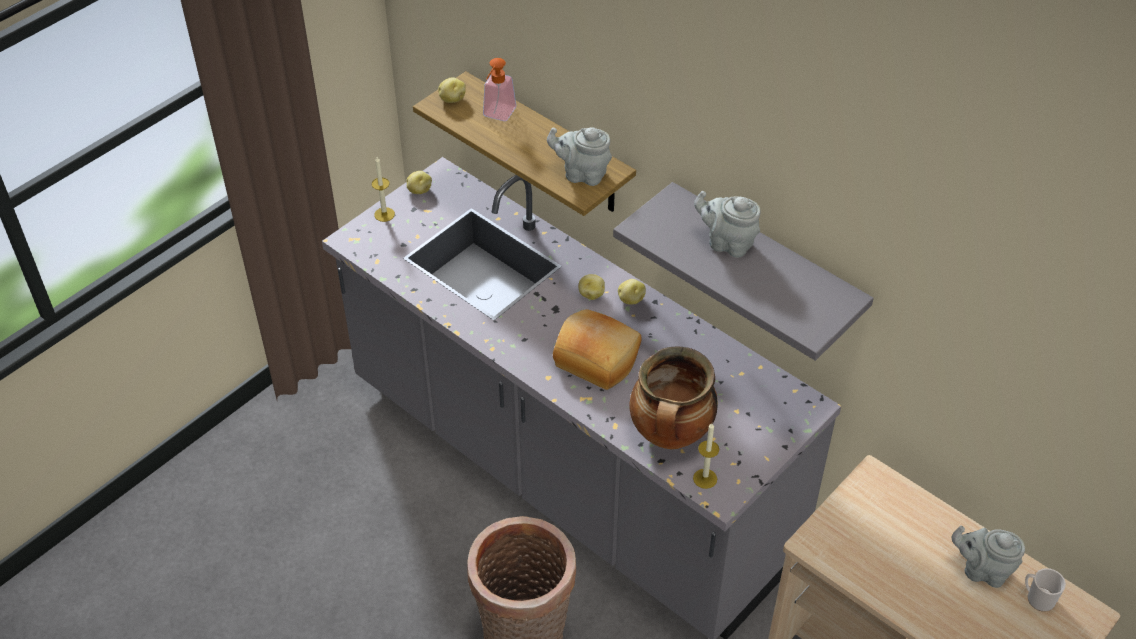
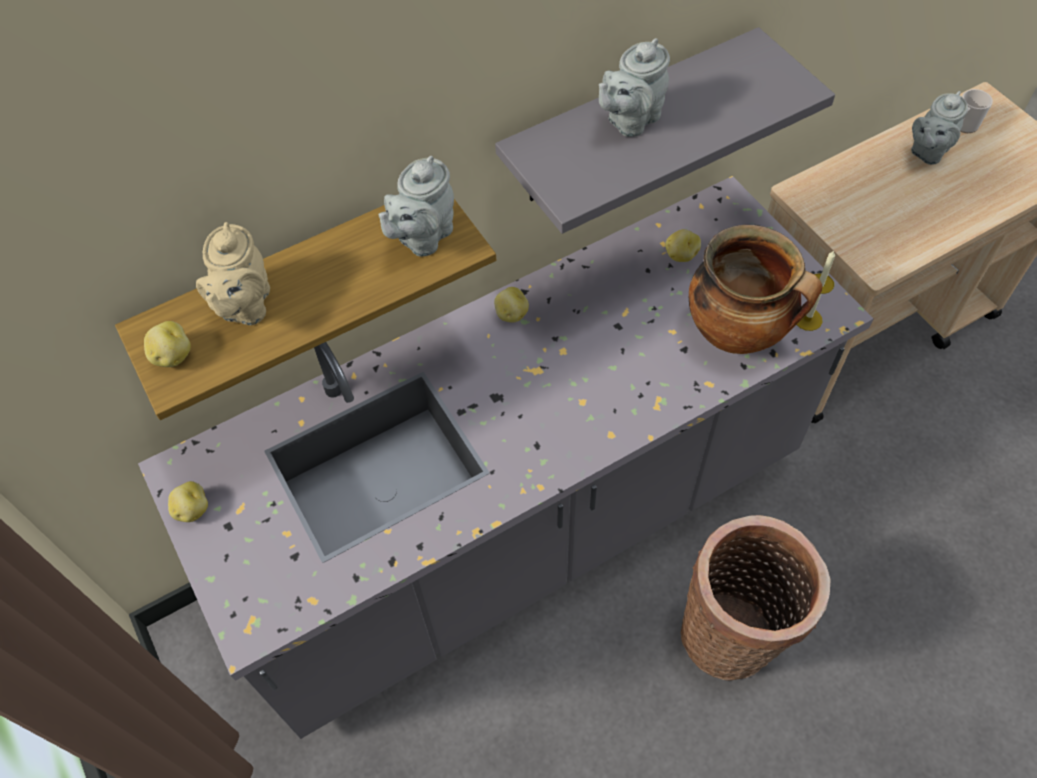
camera: 70 degrees left, 10 degrees up
candle [372,157,395,222] -> none
soap dispenser [483,58,516,121] -> beige teapot [196,222,270,326]
bread [553,309,642,390] -> none
potato [579,274,605,300] -> potato moved to [665,229,701,262]

